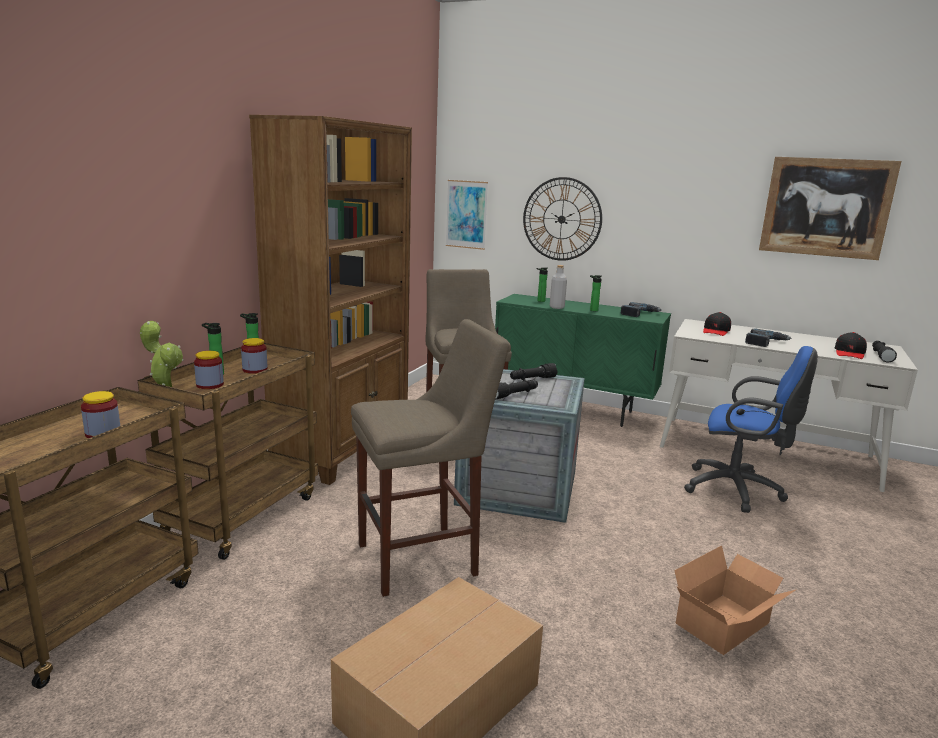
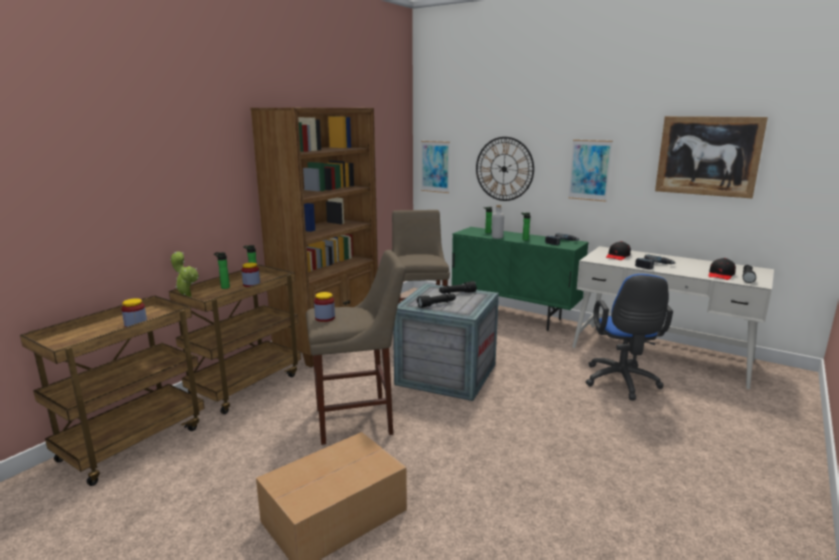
camera: 10 degrees right, 0 degrees up
jar [194,351,224,389] -> jar moved to [314,292,335,322]
cardboard box [674,545,796,655] -> none
blue office chair [684,346,818,513] -> blue office chair turned 60 degrees clockwise [586,274,673,400]
none -> picture [568,140,613,202]

